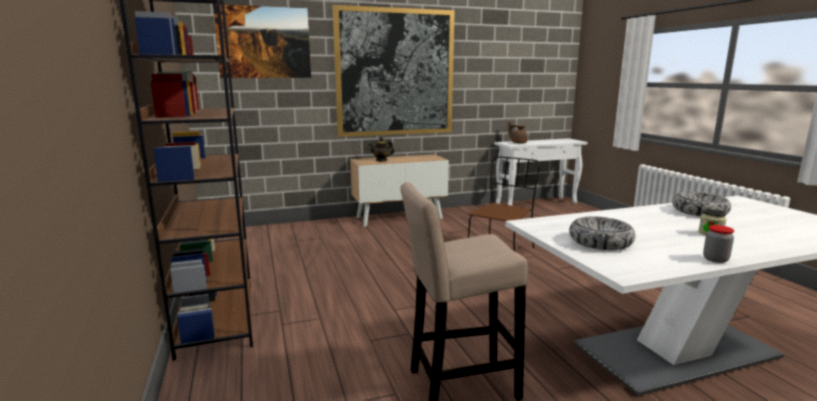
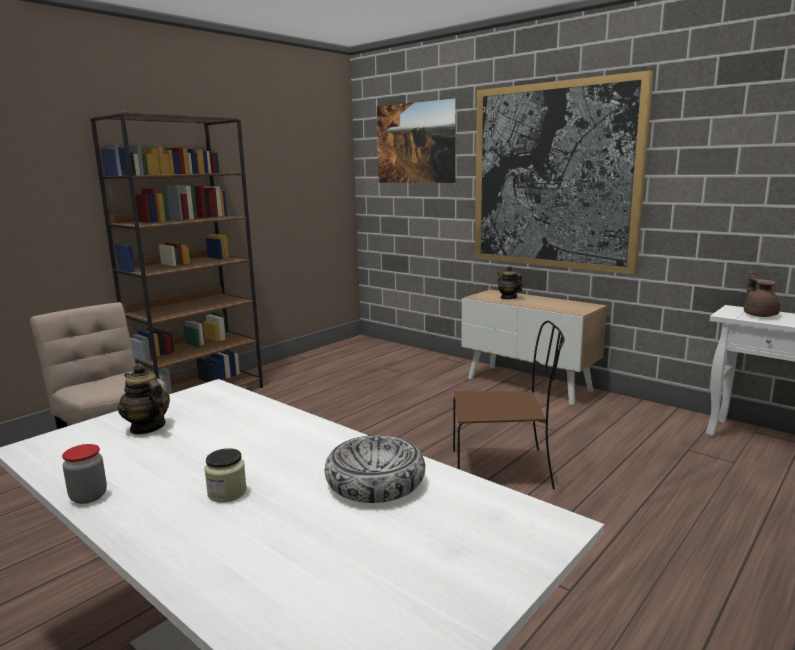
camera: 60 degrees right, 0 degrees up
bowl [569,216,635,250] -> teapot [118,363,170,434]

